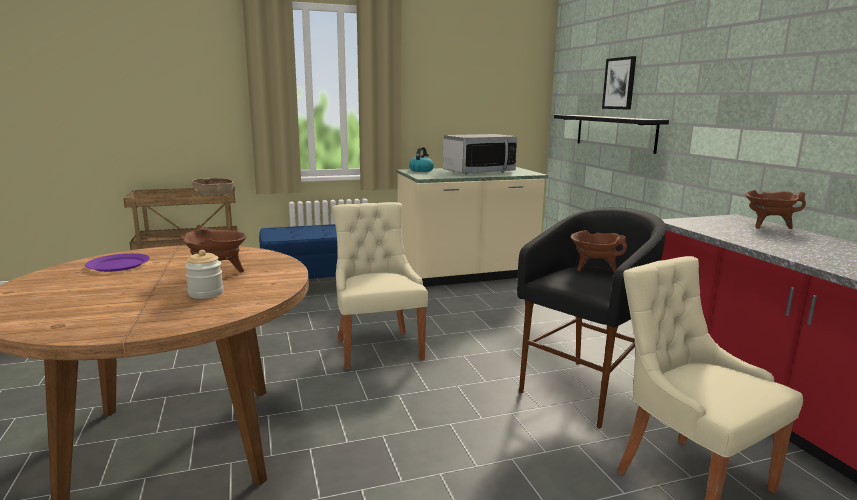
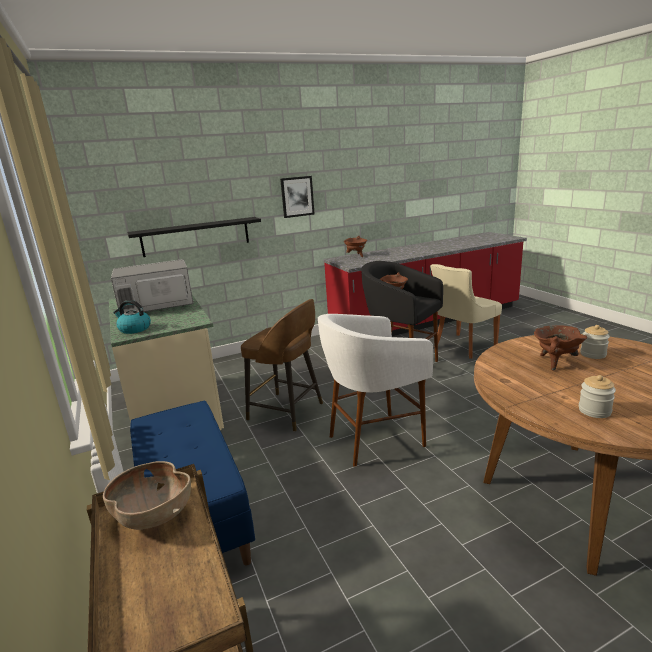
camera: 95 degrees left, 5 degrees up
purple plate [85,253,150,272] -> jar [579,375,616,418]
beige chair [332,202,428,370] -> white stool [318,314,433,467]
microwave [443,134,517,175] -> microwave turned 75 degrees counterclockwise [111,259,194,313]
picture [602,56,636,110] -> picture moved to [280,176,315,218]
none -> brown stool [241,299,323,432]

